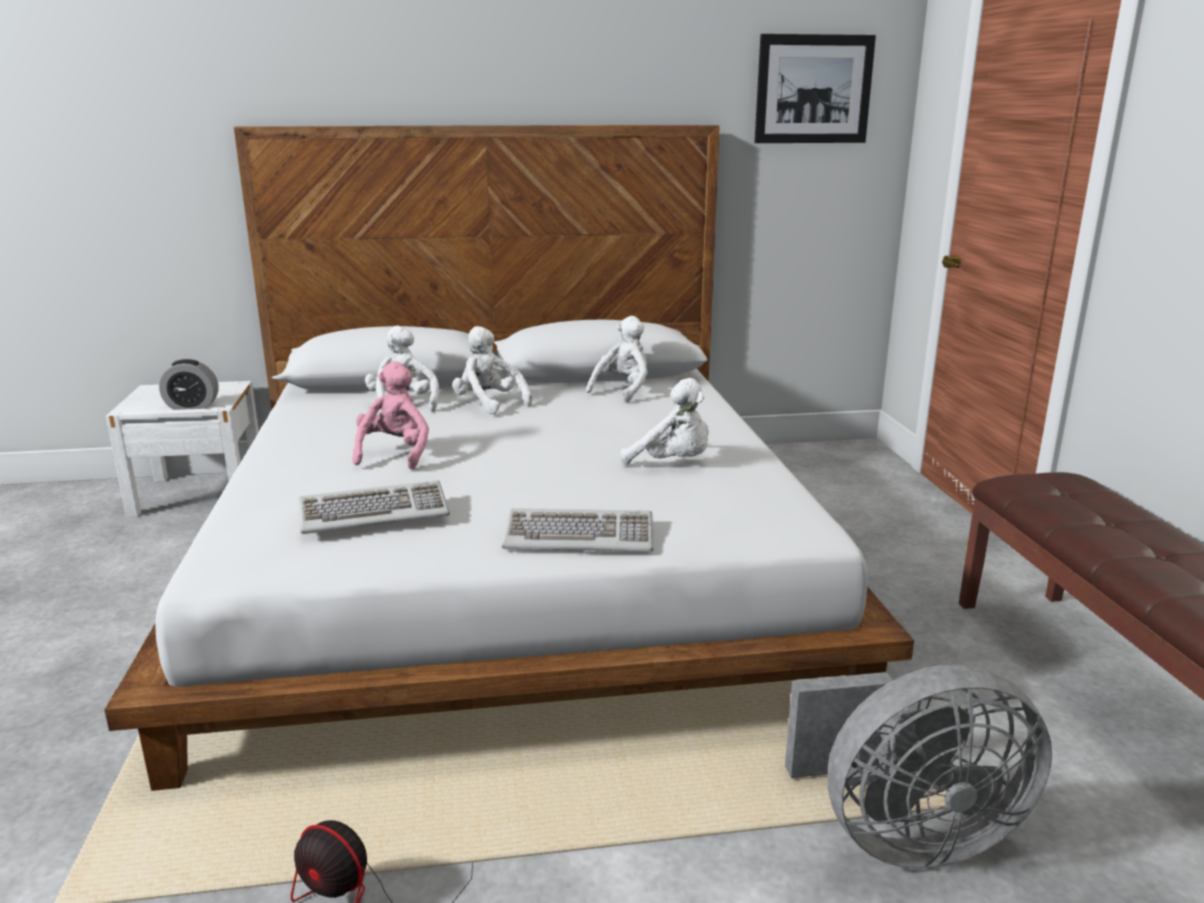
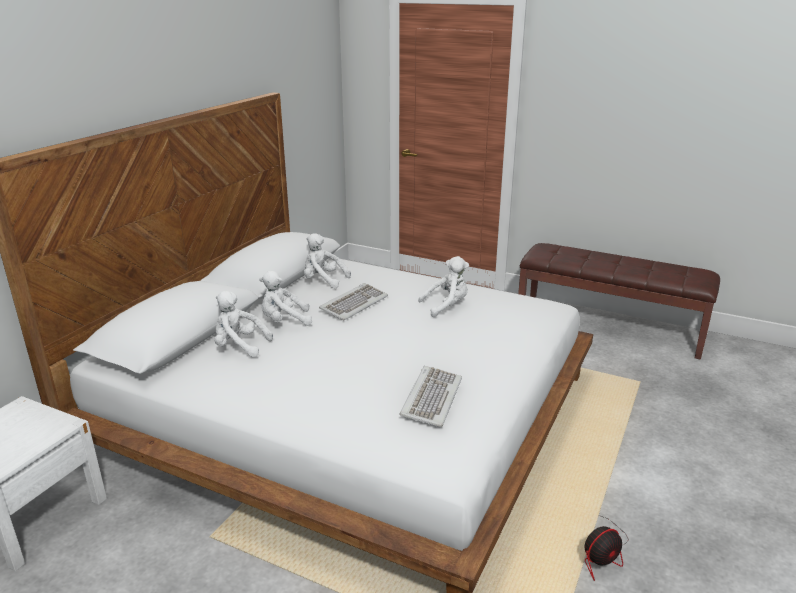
camera: 55 degrees left, 5 degrees up
alarm clock [159,359,219,410] -> none
pink plush toy [353,361,429,470] -> none
keyboard [502,508,653,552] -> keyboard moved to [319,283,388,321]
white plush toy [586,316,647,403] -> white plush toy turned 45 degrees counterclockwise [304,233,351,288]
picture [754,34,876,143] -> none
grey fan [785,665,1052,869] -> none

